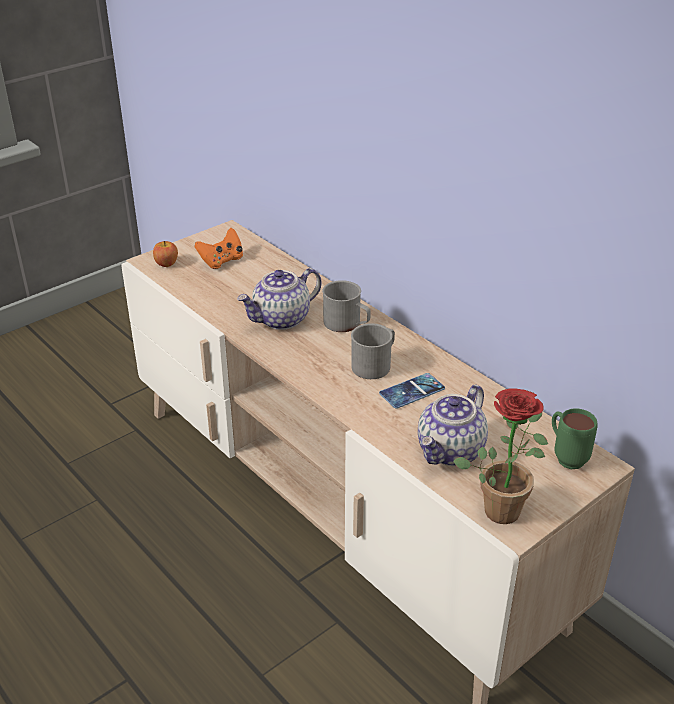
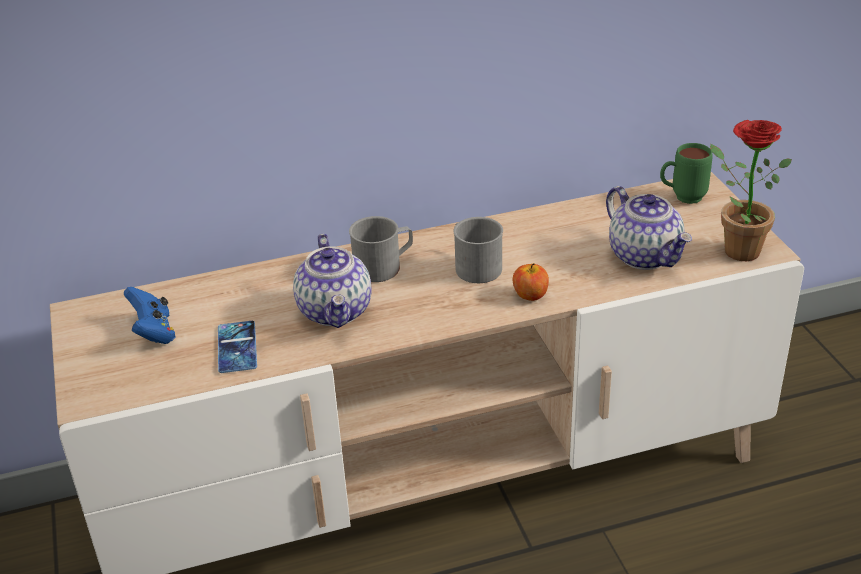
camera: 65 degrees left, 0 degrees up
apple [153,241,178,267] -> apple moved to [513,263,549,301]
orange game controller [195,228,243,269] -> blue game controller [124,287,176,344]
phone [379,373,445,409] -> phone moved to [218,321,257,373]

